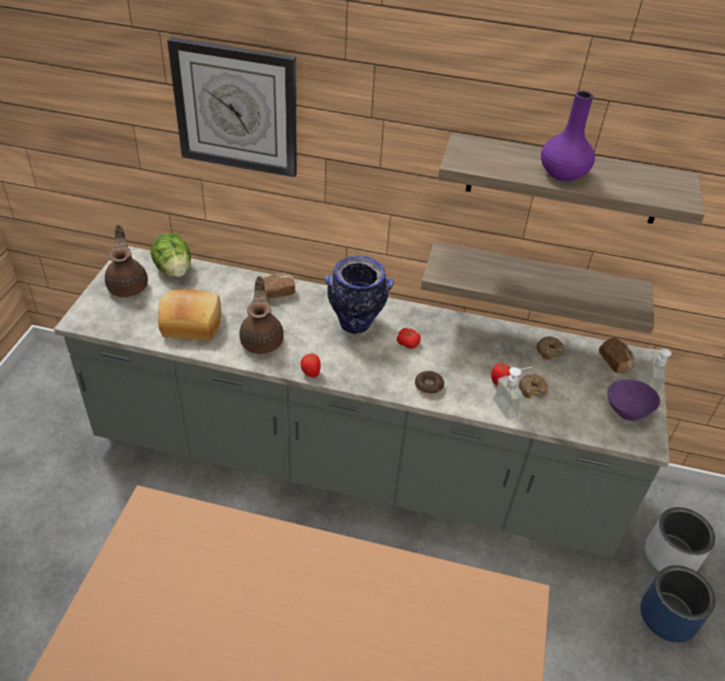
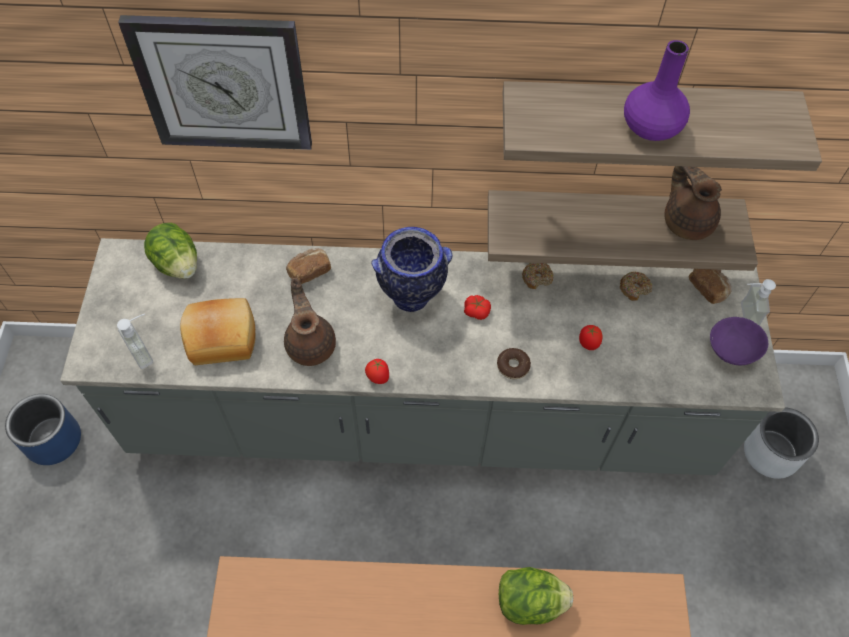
camera: 10 degrees left, 15 degrees up
brown teapot [105,224,148,297] -> brown teapot moved to [664,166,722,240]
soap dispenser [493,367,532,420] -> soap dispenser moved to [117,314,153,369]
donut [519,374,548,398] -> donut moved to [522,263,553,289]
blue planter [640,565,716,642] -> blue planter moved to [5,394,81,465]
none -> lettuce [499,567,573,625]

